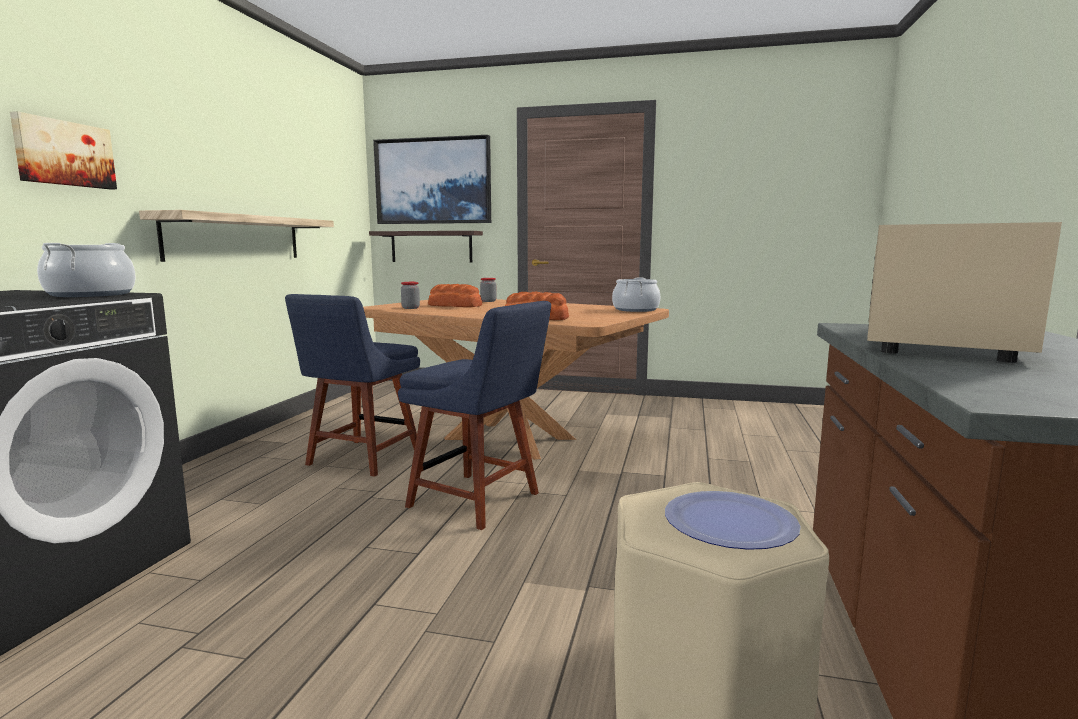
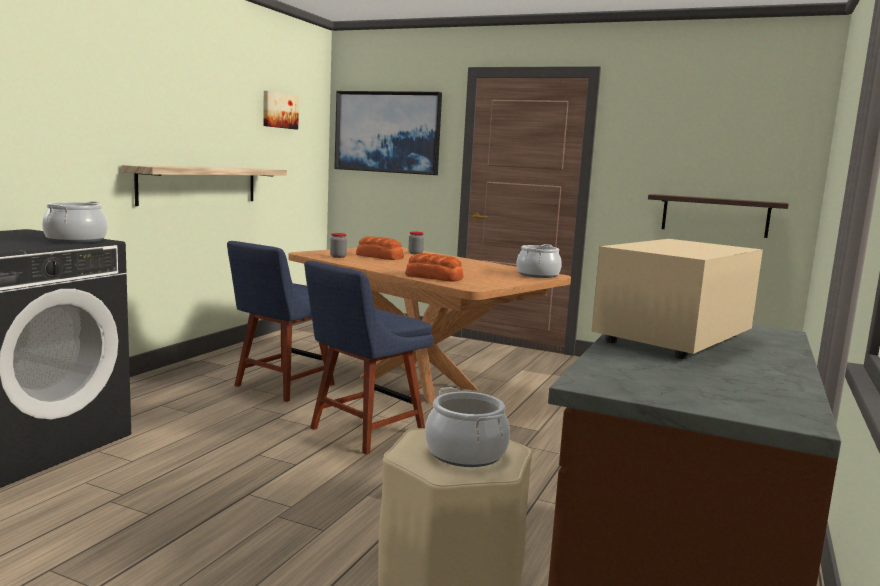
camera: 10 degrees right, 0 degrees up
picture [10,111,117,189] -> picture moved to [263,91,299,130]
shelf [369,231,483,263] -> shelf moved to [648,194,789,238]
blue chair [398,301,551,530] -> blue chair turned 90 degrees clockwise [304,261,434,455]
plate [665,491,801,550] -> cooking pot [425,387,510,467]

